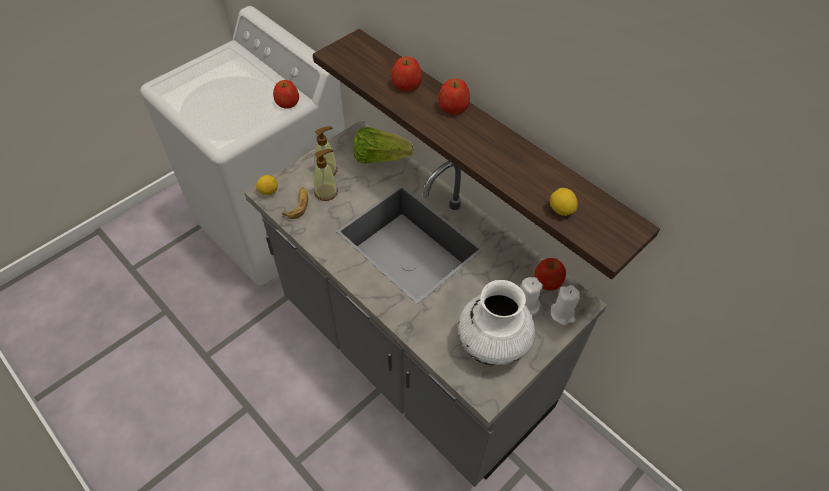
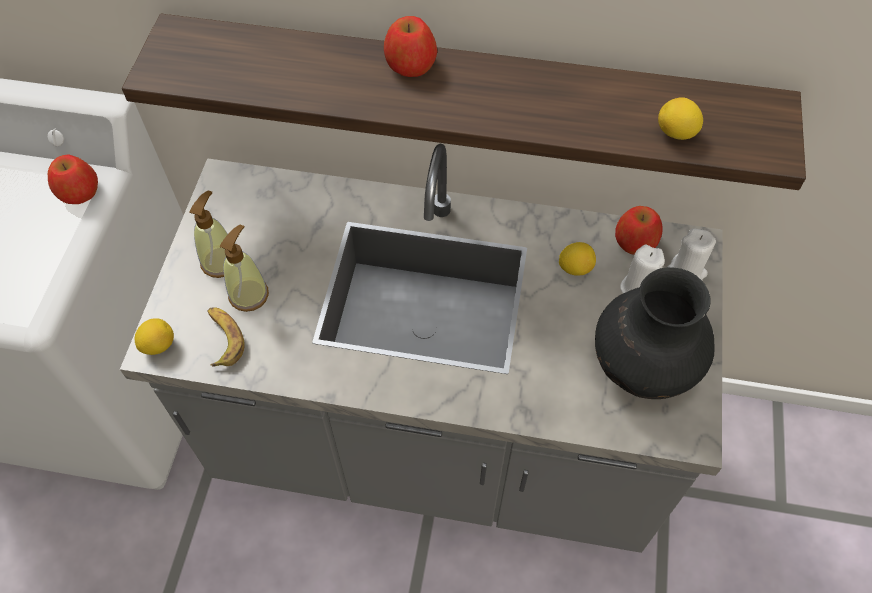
camera: 35 degrees left, 5 degrees up
lettuce [353,127,414,164] -> none
apple [391,57,422,92] -> none
white vase [458,280,535,366] -> black vase [595,267,714,399]
none -> lemon [559,242,596,276]

